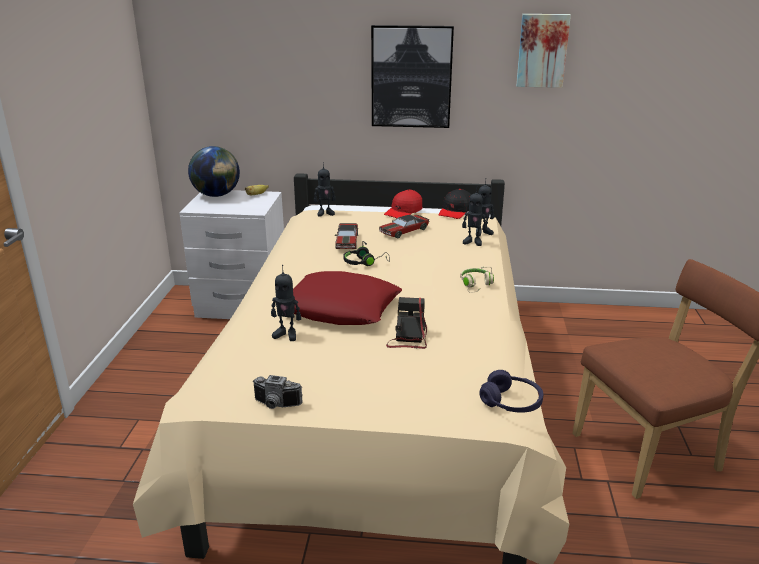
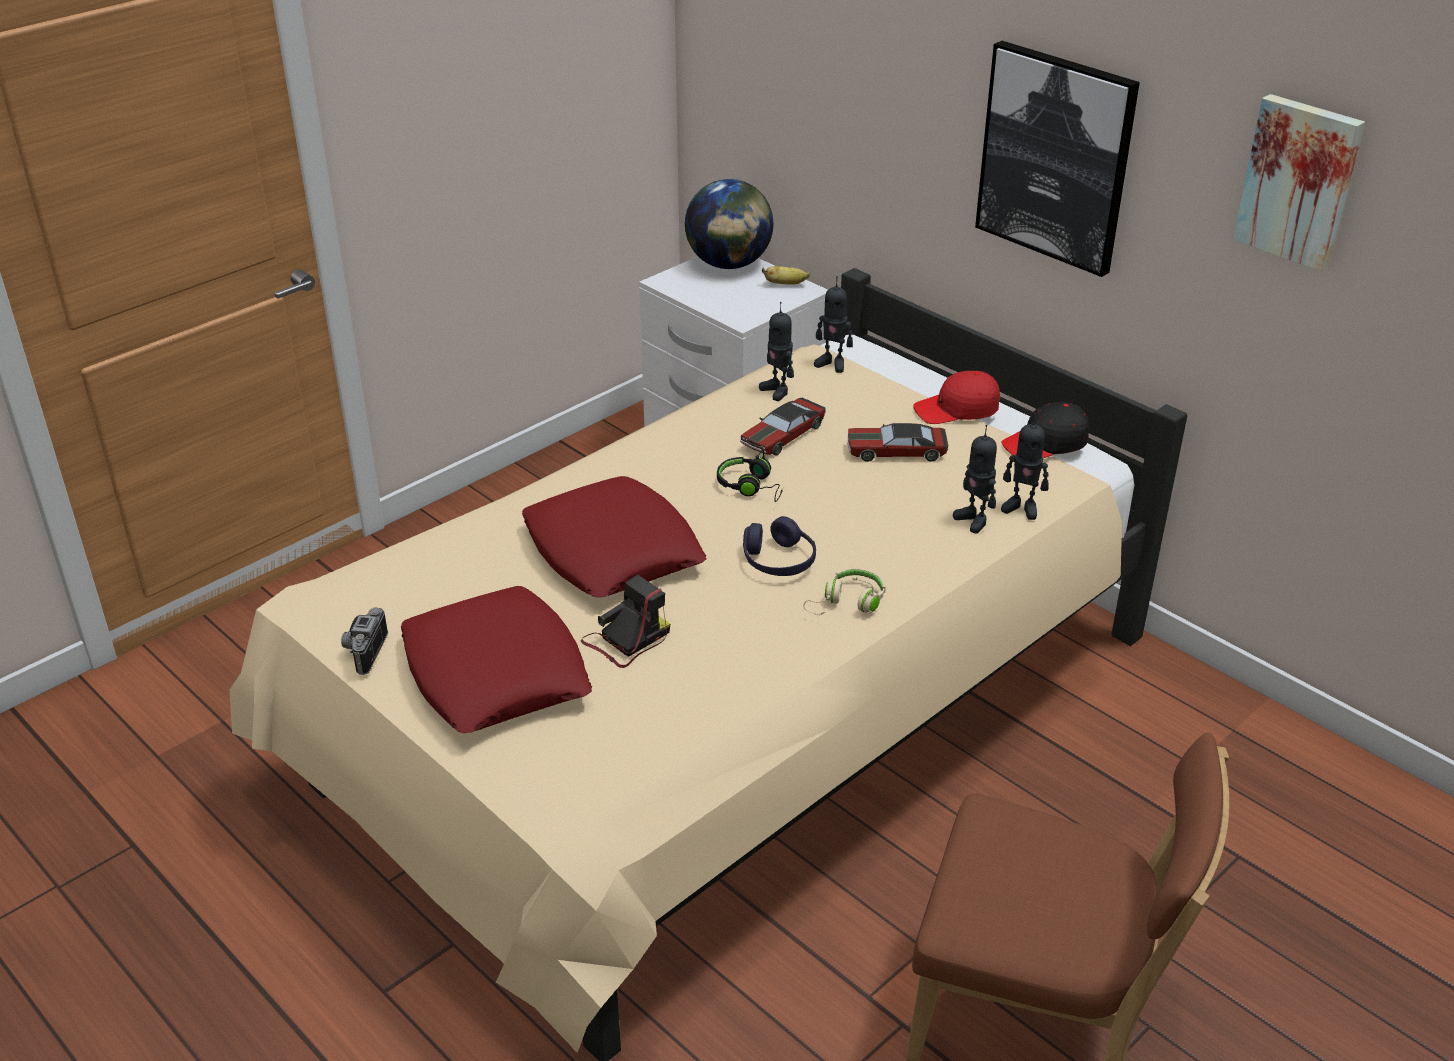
camera: 40 degrees right, 10 degrees up
camera [252,375,302,409] -> camera turned 45 degrees clockwise [341,608,388,675]
toy robot [271,265,301,341] -> toy robot moved to [759,302,794,401]
purple headphones [480,370,543,413] -> purple headphones moved to [743,516,816,576]
none -> red pillow [401,586,592,733]

